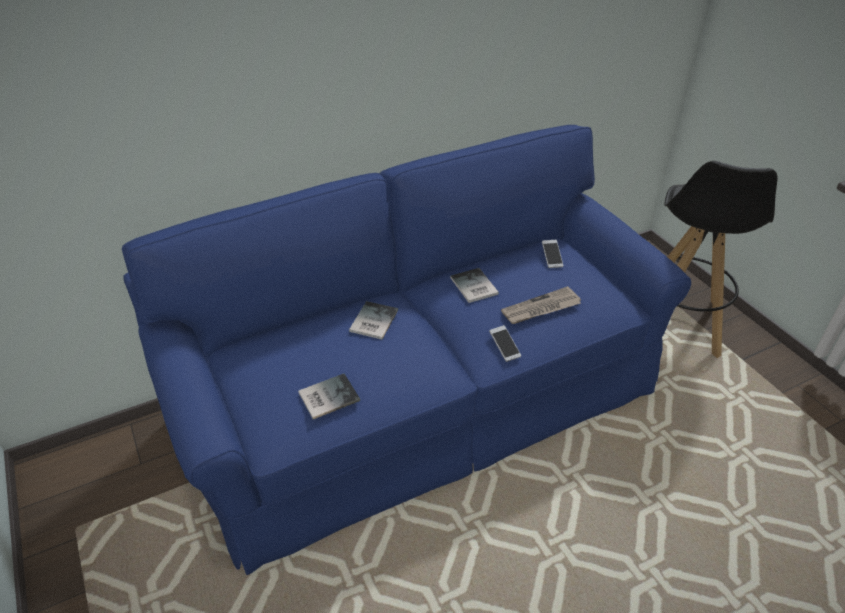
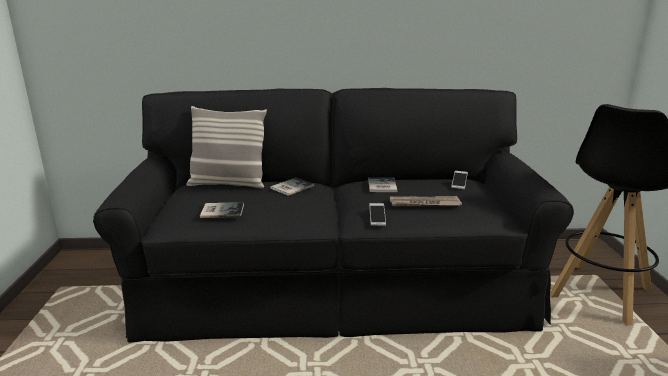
camera: 25 degrees right, 20 degrees down
blue sofa [122,125,691,575] -> black sofa [93,88,574,343]
none -> pillow [187,106,267,188]

